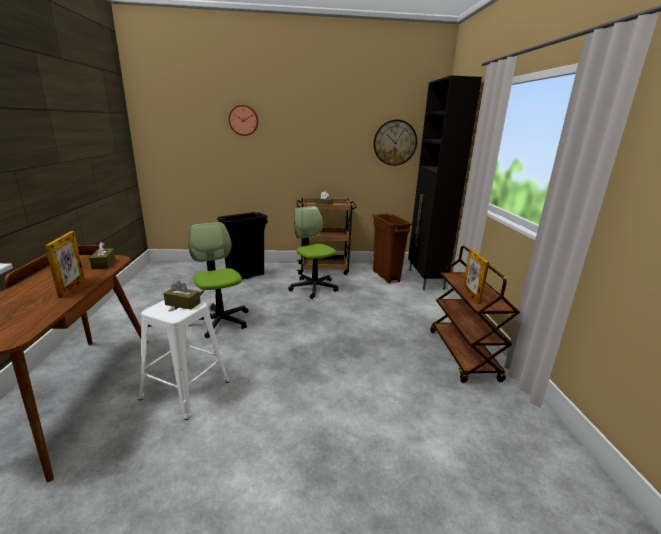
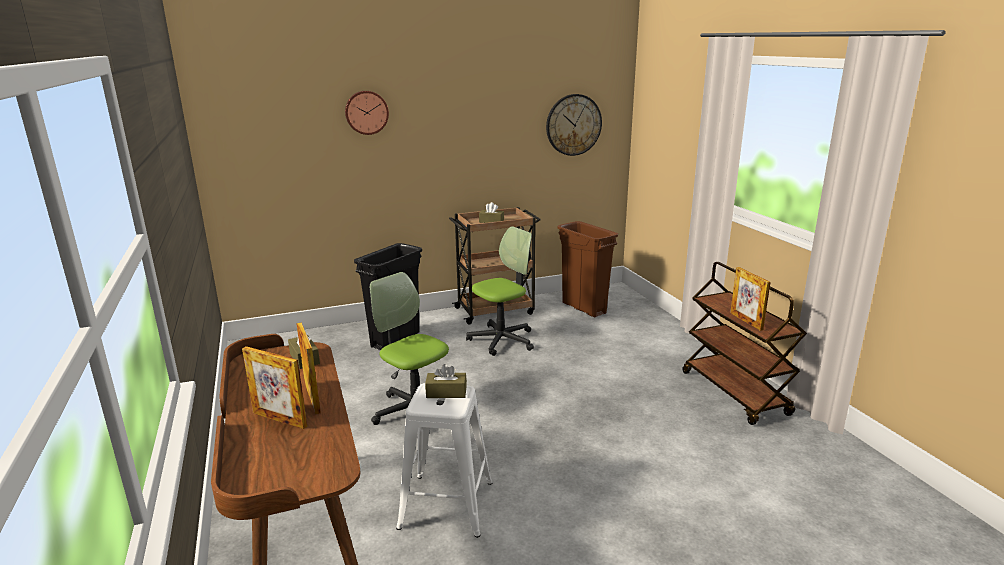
camera: 15 degrees left, 0 degrees up
office chair [288,206,338,299] -> office chair turned 105 degrees clockwise [466,226,534,356]
black cabinet [408,75,482,290] -> none
none -> picture frame [242,346,307,429]

